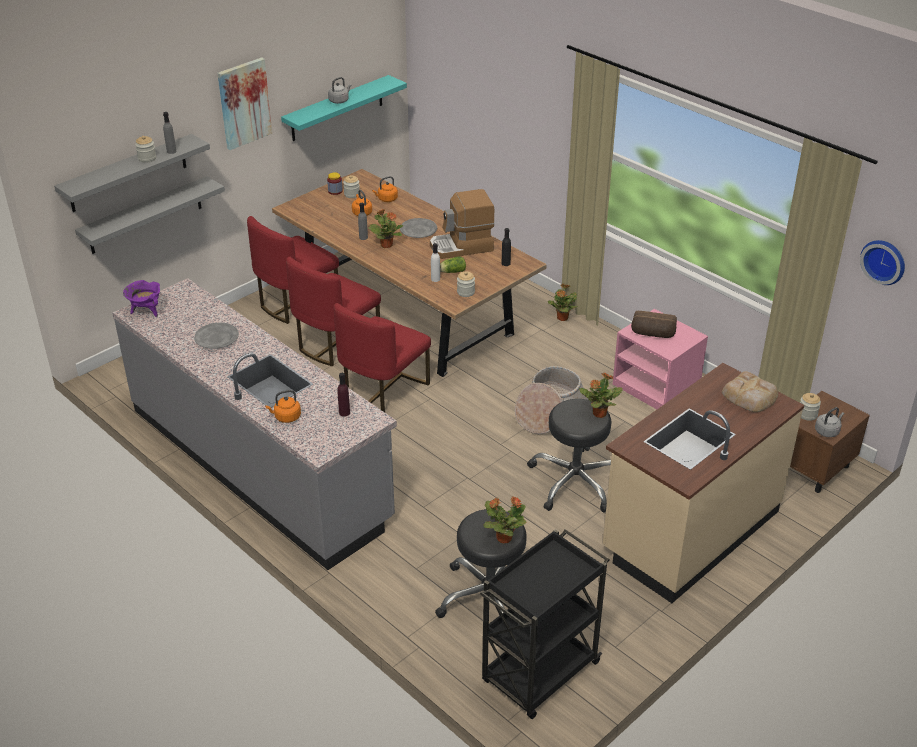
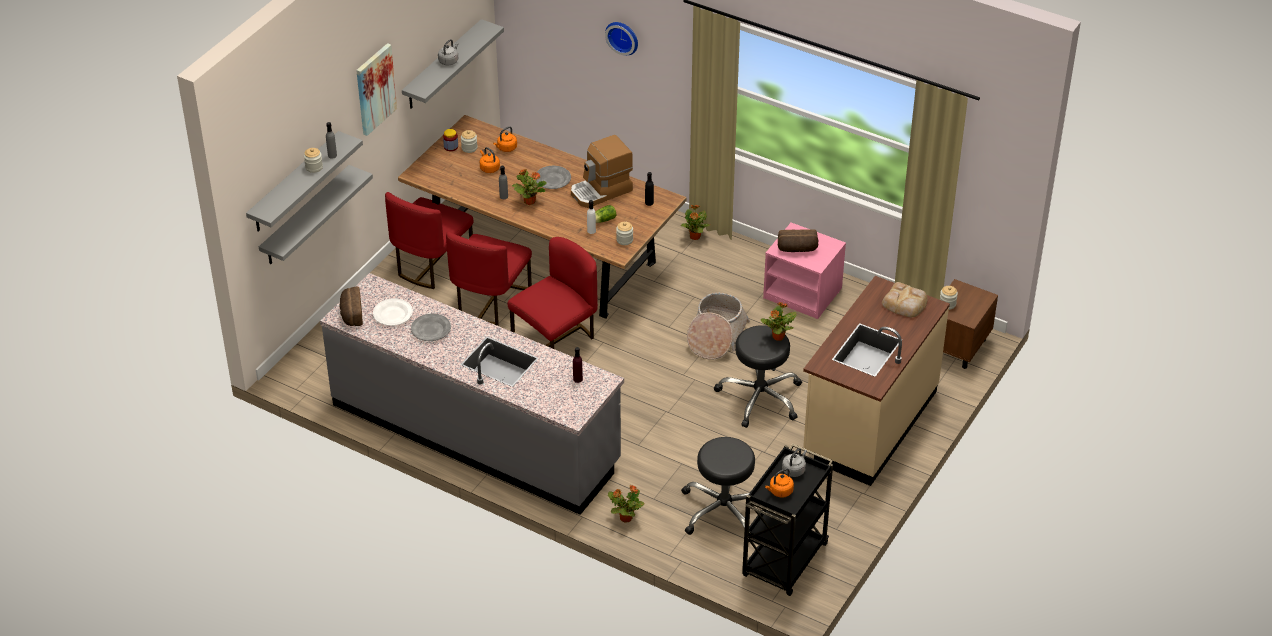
camera: 15 degrees left, 5 degrees up
purple cooking pot [123,280,160,317] -> bread [339,287,363,326]
orange kettle [265,390,301,423] -> orange kettle moved to [765,468,794,498]
turquoise shelf [281,75,407,141] -> grey shelf [402,19,504,109]
red chair [334,303,431,412] -> red chair turned 150 degrees counterclockwise [508,237,598,349]
potted plant [483,497,527,543] -> potted plant moved to [608,485,645,523]
grey kettle [815,407,845,437] -> grey kettle moved to [782,448,807,477]
wall clock [860,240,905,285] -> wall clock moved to [605,22,638,55]
none -> white plate [373,298,413,326]

